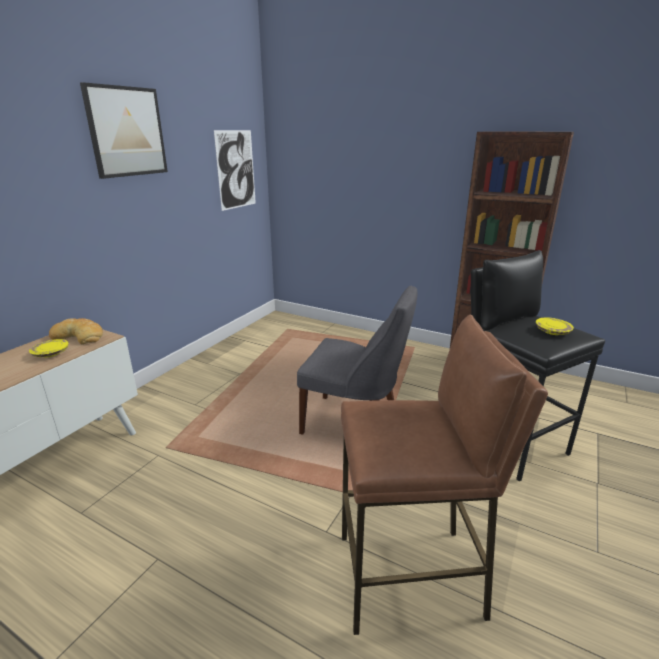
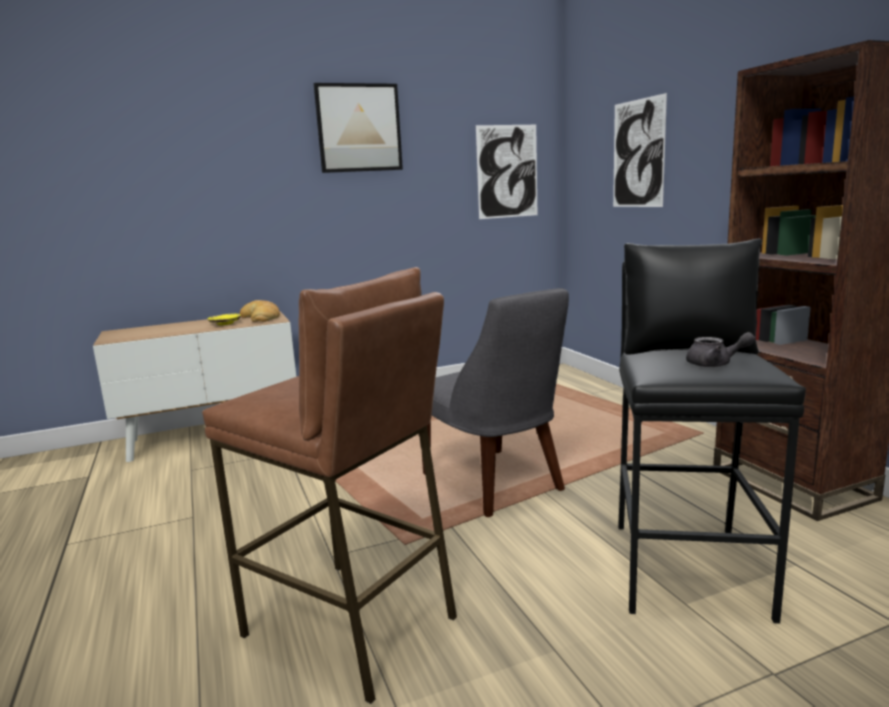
camera: 40 degrees right, 10 degrees down
yellow plate [536,317,574,335] -> grey teapot [686,332,756,367]
none -> picture [613,93,667,207]

